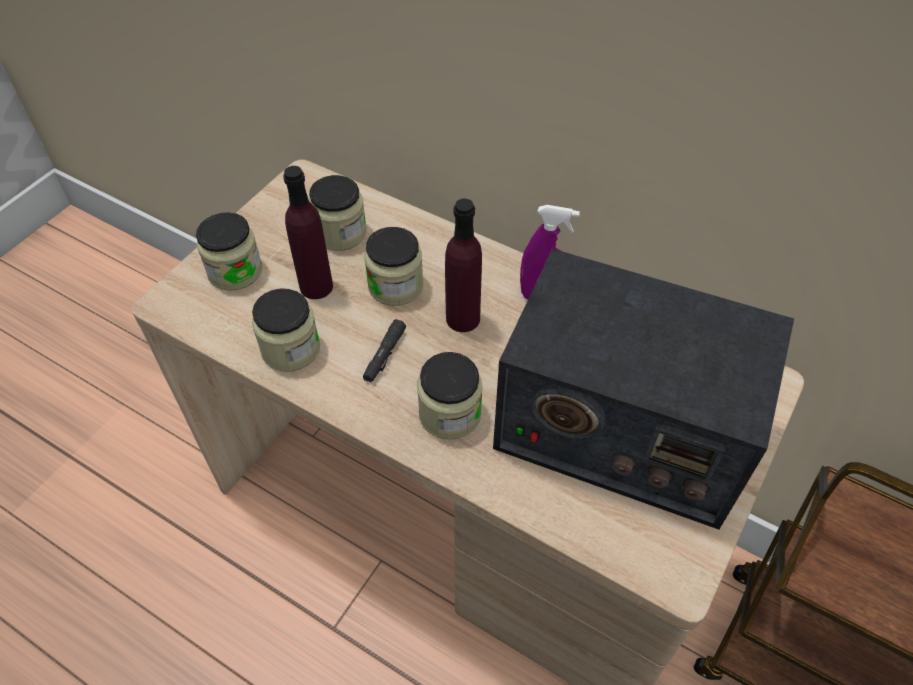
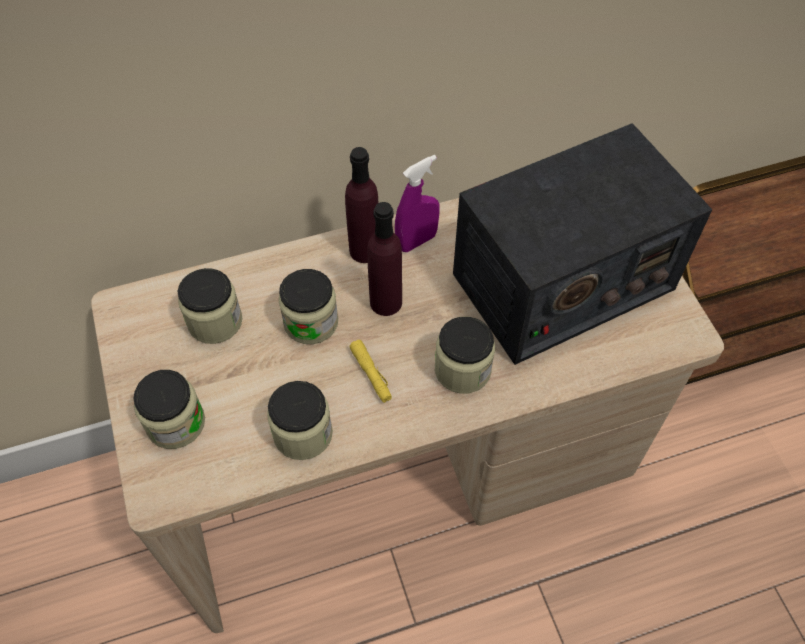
camera: 50 degrees left, 5 degrees up
purple bottle [283,166,333,299] -> purple bottle moved to [345,147,378,263]
black flashlight [363,319,406,383] -> yellow flashlight [349,340,392,403]

